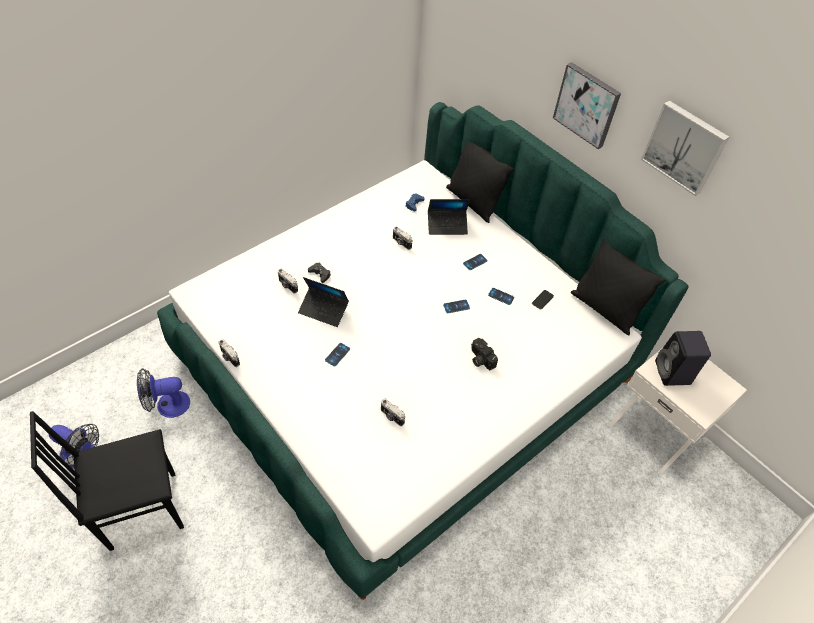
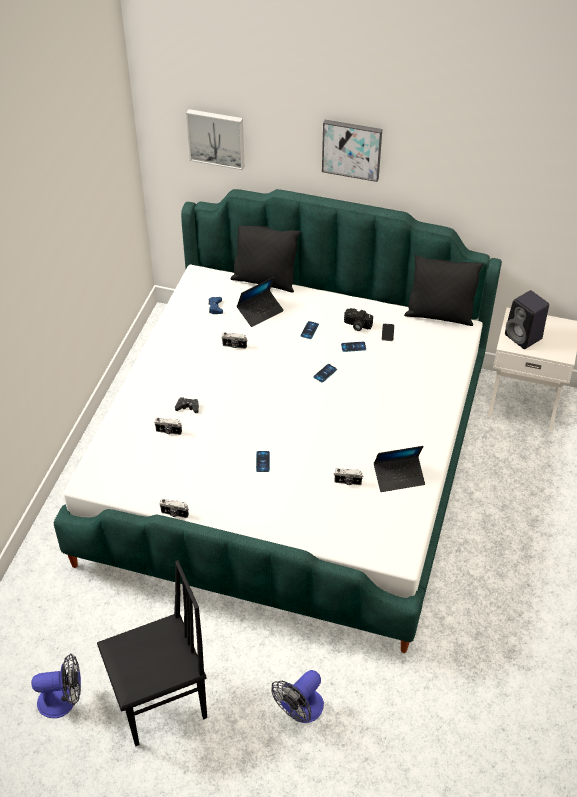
camera: 30 degrees left, 5 degrees down
black chair [30,411,184,551] -> black chair turned 150 degrees counterclockwise [97,560,207,746]
fan [137,368,190,418] -> fan moved to [271,670,324,723]
laptop [298,277,349,327] -> laptop moved to [374,446,425,492]
camera [471,338,498,370] -> camera moved to [344,308,373,331]
picture [641,100,729,196] -> picture moved to [186,109,244,170]

